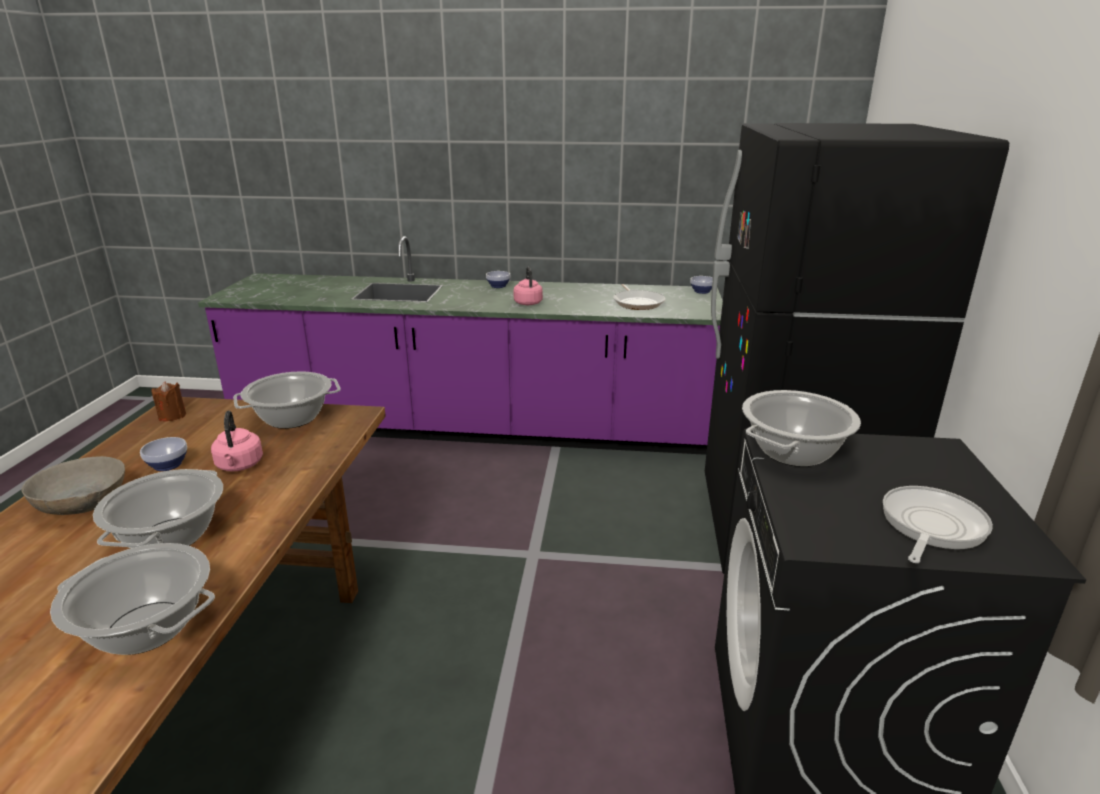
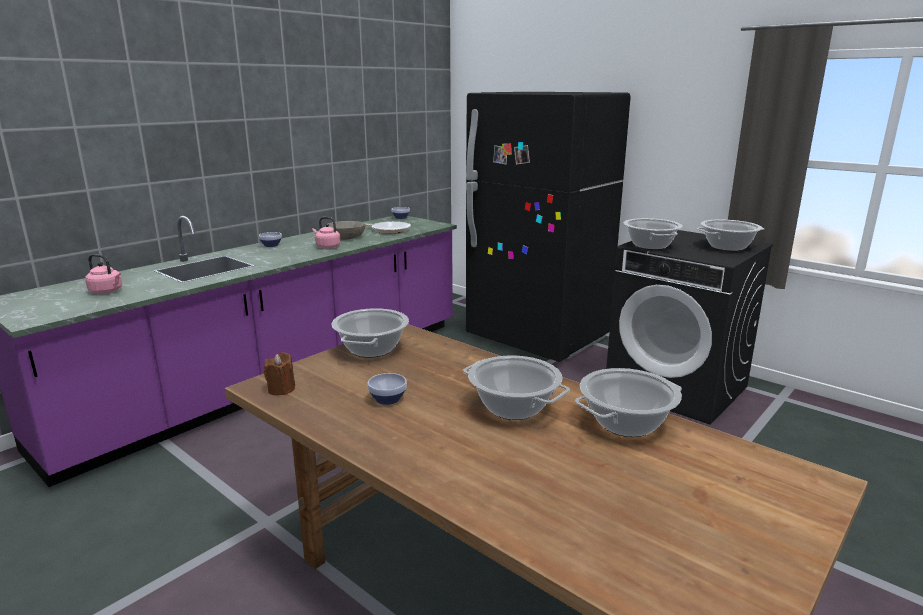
camera: 55 degrees left, 5 degrees down
grey bowl [21,456,125,515] -> grey bowl moved to [325,221,366,240]
pink kettle [211,410,263,472] -> pink kettle moved to [85,254,122,294]
frying pan [883,486,993,563] -> cooking pot [697,220,764,251]

